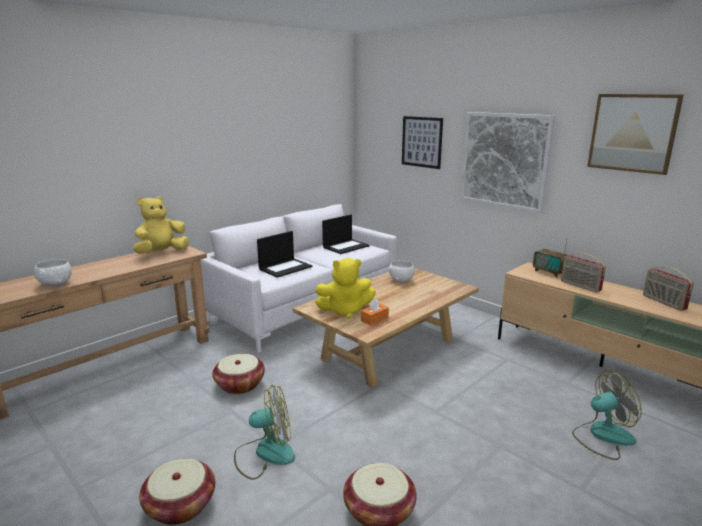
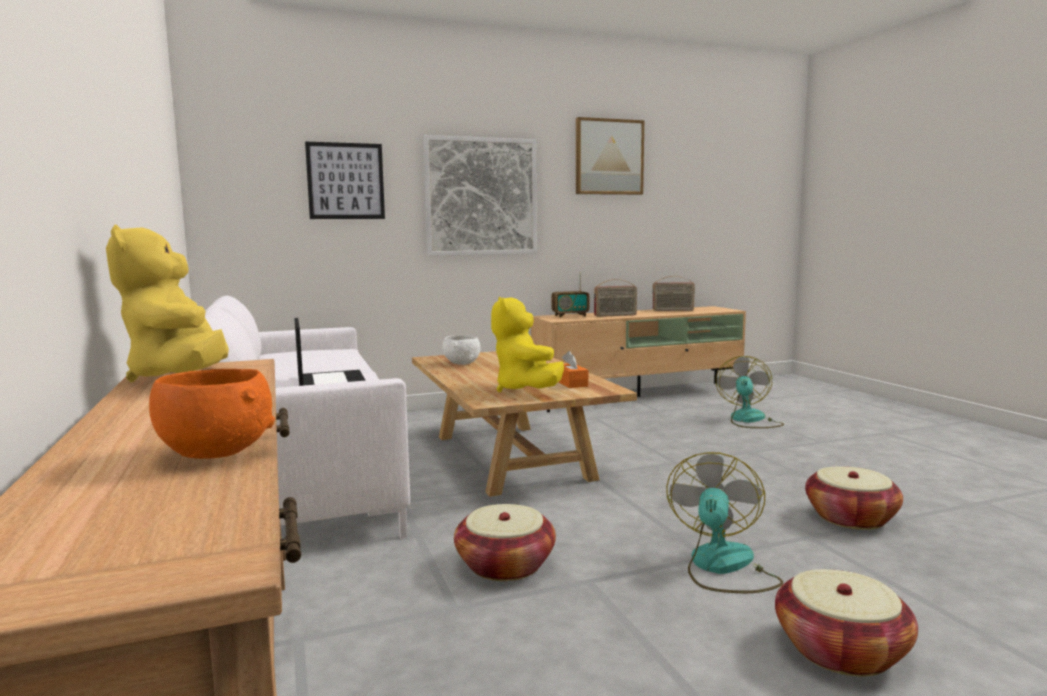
camera: 65 degrees left, 10 degrees down
white bowl [34,259,72,286] -> orange bowl [149,369,275,459]
yellow plush toy [315,258,376,318] -> yellow plush toy turned 150 degrees clockwise [491,297,564,392]
laptop [322,215,370,254] -> none

